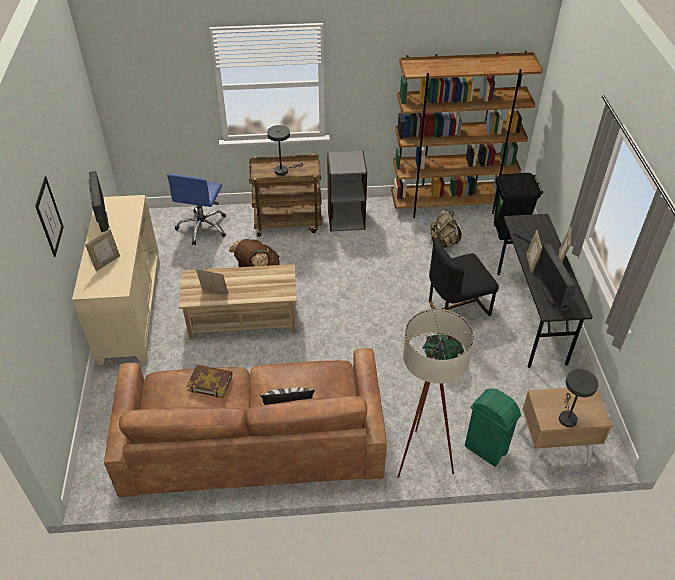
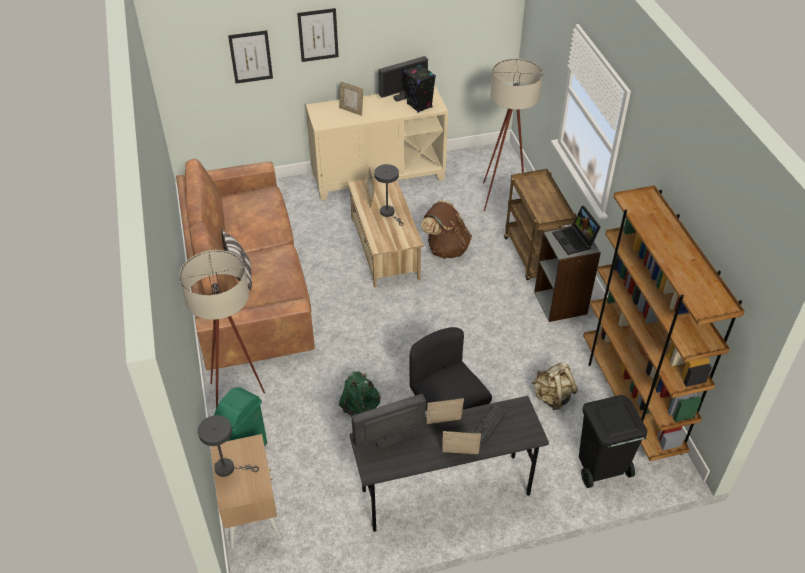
camera: 80 degrees right, 0 degrees up
blue office chair [167,174,226,245] -> beige floor lamp [483,58,543,211]
book [186,365,233,398] -> none
grey table lamp [267,125,303,175] -> grey table lamp moved to [374,164,403,226]
none -> picture [228,30,273,84]
none -> black speaker [404,64,436,113]
none -> laptop [552,206,601,255]

